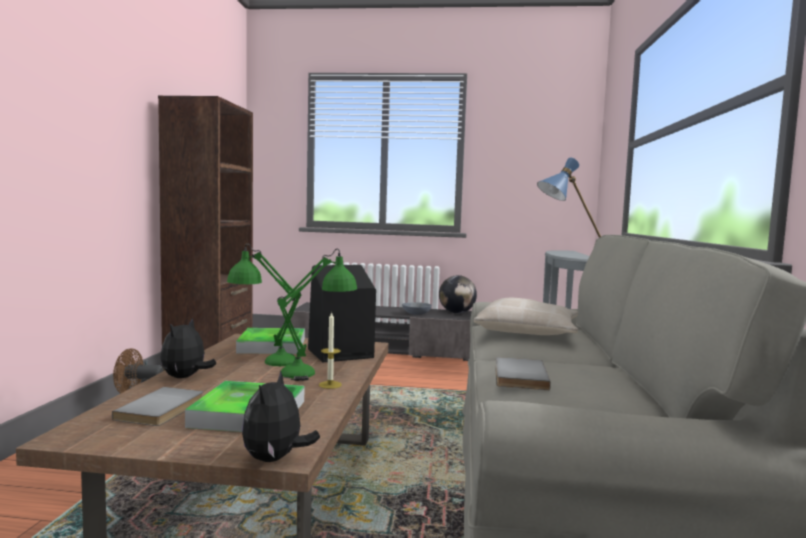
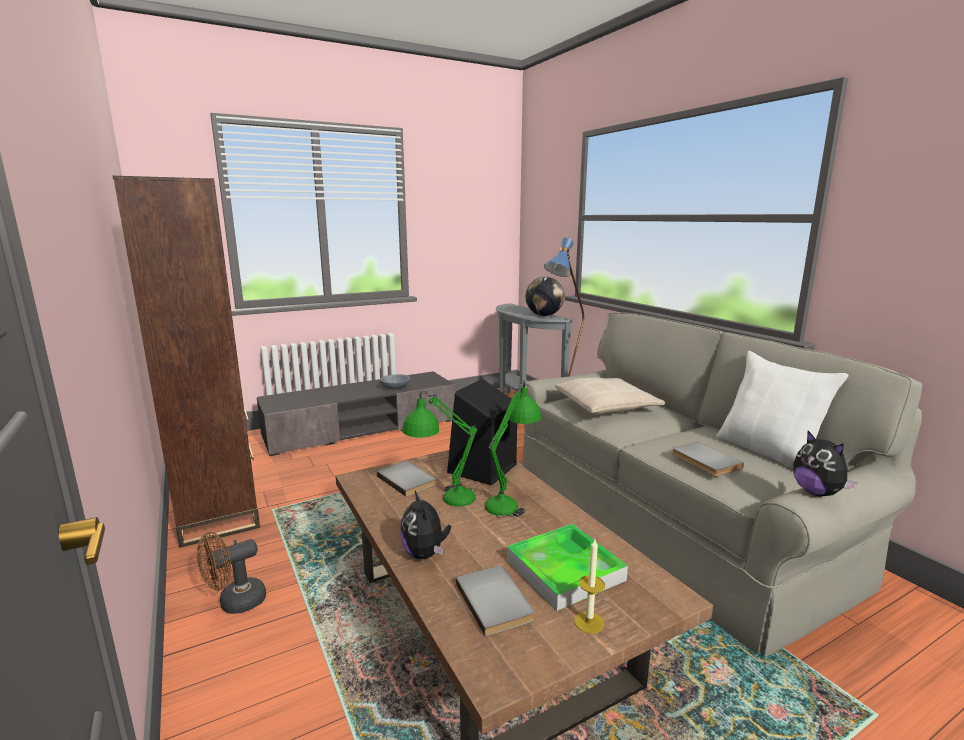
camera: 35 degrees left, 10 degrees up
tray [236,328,305,354] -> grey book [377,461,436,497]
plush toy [242,370,320,462] -> plush toy moved to [793,431,857,496]
candle [319,312,342,389] -> candle moved to [574,539,605,634]
globe [439,275,477,313] -> globe moved to [525,277,564,316]
none -> white pillow [716,351,849,468]

